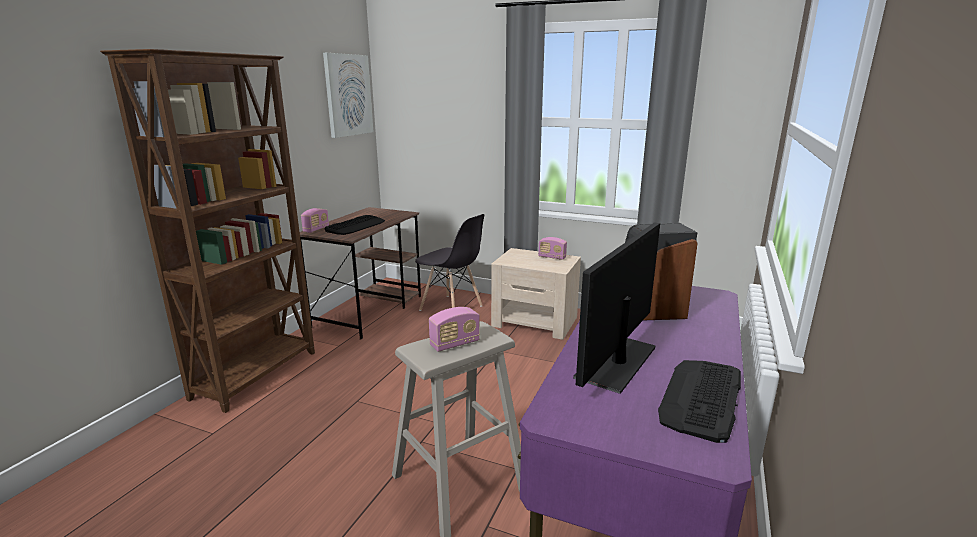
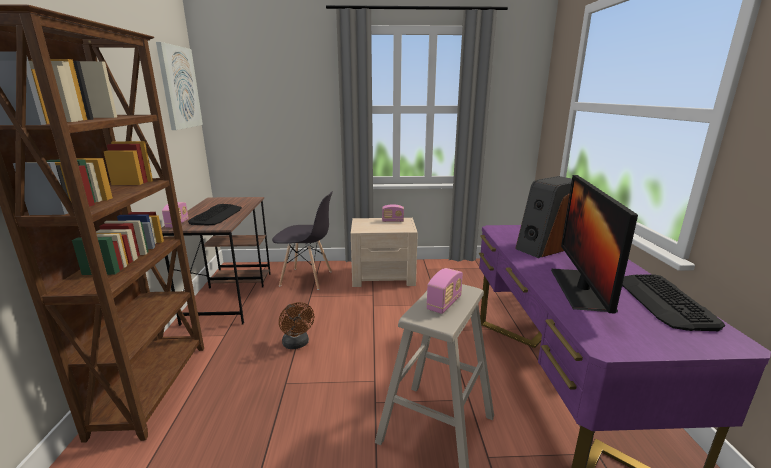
camera: 25 degrees left, 0 degrees up
none -> brown fan [279,302,314,349]

